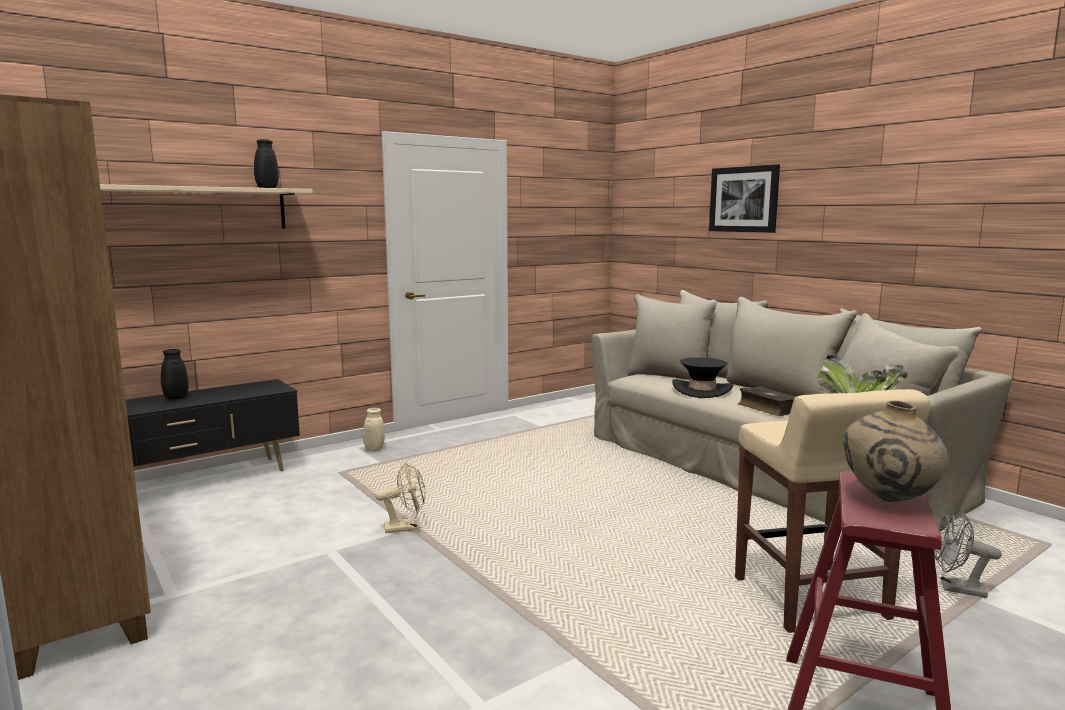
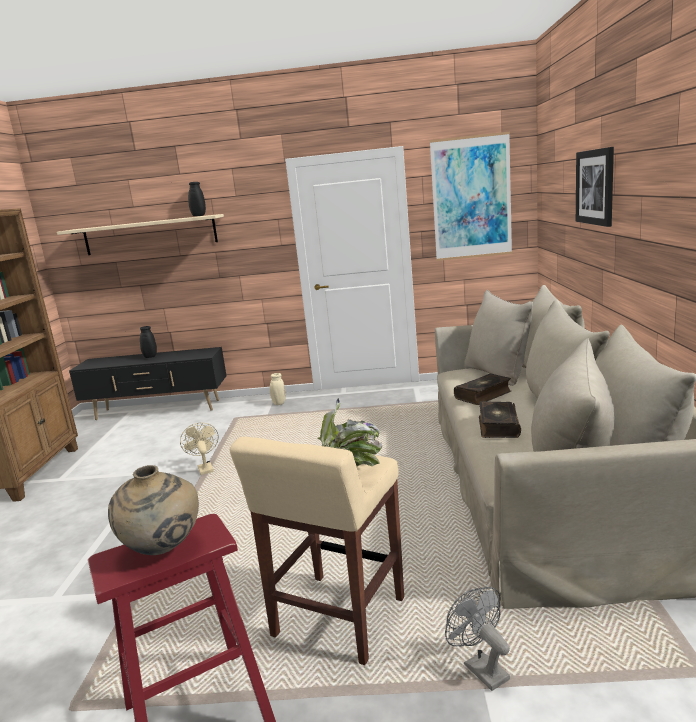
camera: 40 degrees right, 5 degrees up
beige fan [376,461,426,533] -> beige fan turned 135 degrees counterclockwise [180,423,219,475]
black hat [672,357,734,398] -> book [454,373,511,405]
none -> picture [430,132,512,261]

